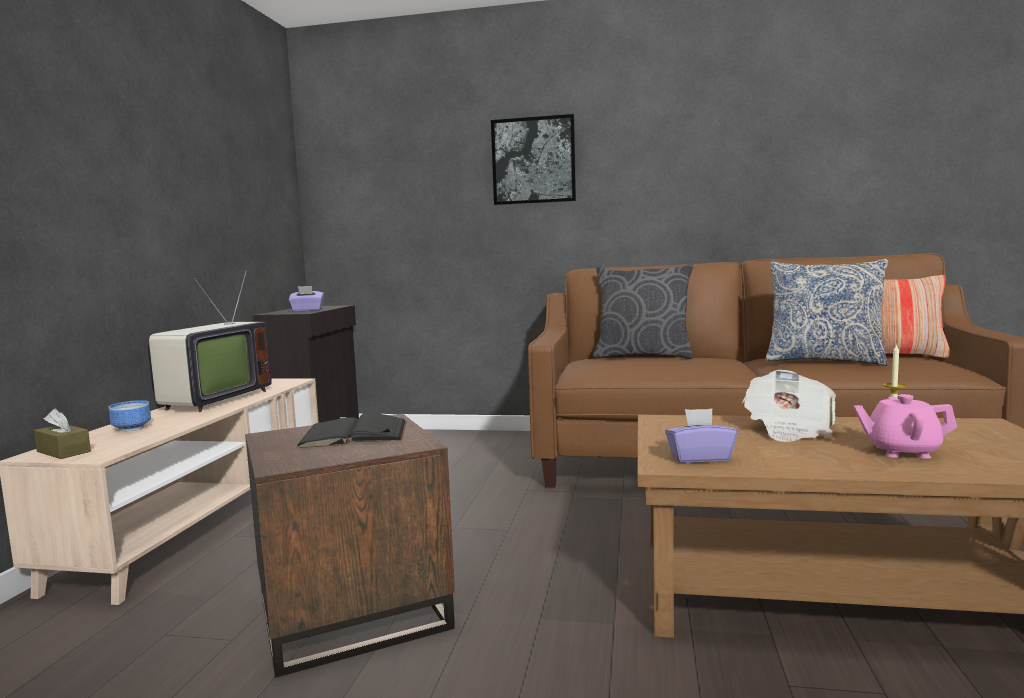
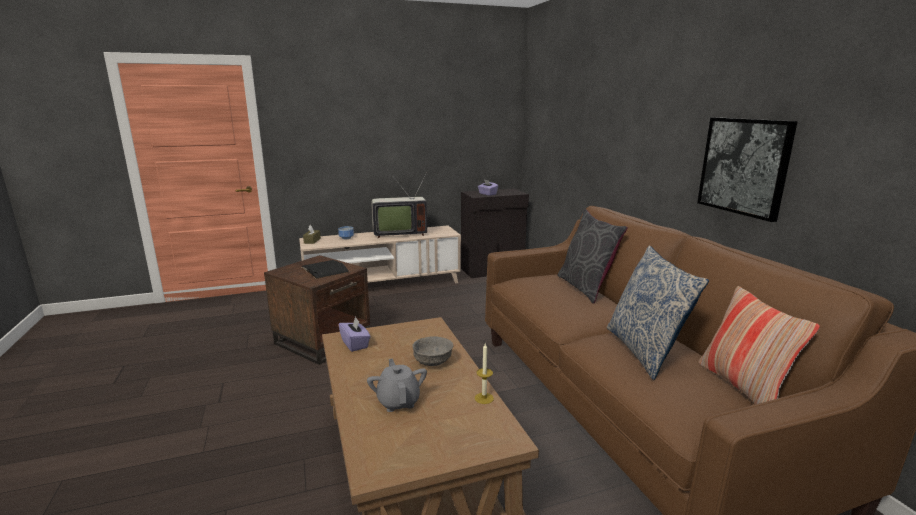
camera: 60 degrees right, 10 degrees up
picture [491,114,576,205] -> picture moved to [697,117,798,222]
newspaper [742,370,836,442] -> grey bowl [412,336,453,366]
pink teapot [853,394,957,459] -> grey teapot [367,358,427,412]

